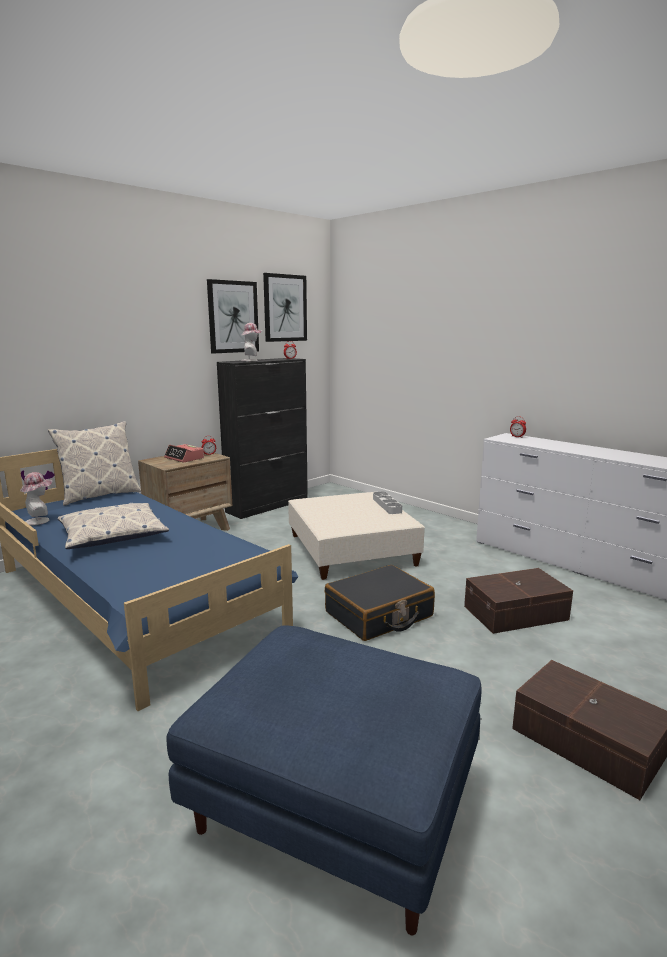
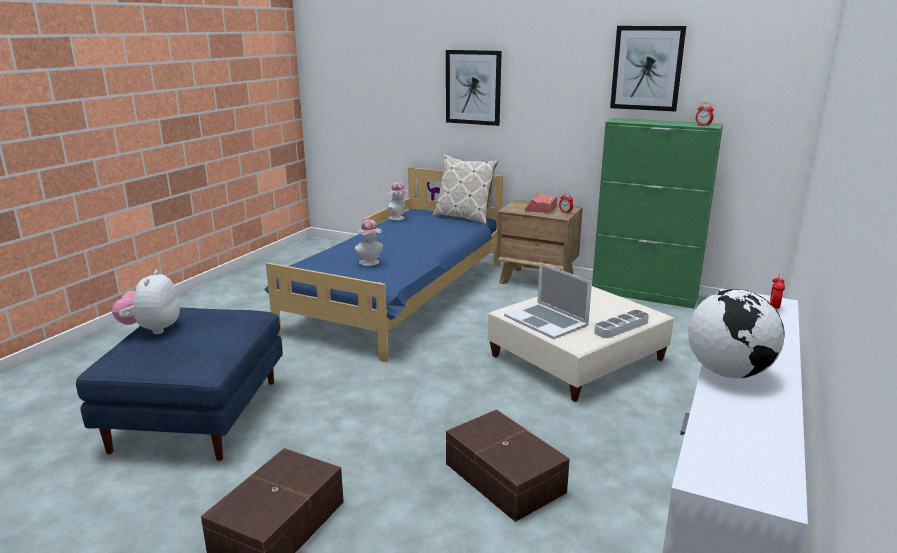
camera: 70 degrees right, 5 degrees up
pillow [58,502,169,549] -> none
black cabinet [217,358,308,519] -> green cabinet [592,118,723,309]
hat [241,323,262,361] -> hat moved to [354,219,383,266]
picture [263,273,307,342] -> picture moved to [446,50,502,126]
black suitcase [325,565,435,641] -> none
none -> plush toy [112,270,180,334]
none -> laptop [504,263,592,339]
none -> globe [688,289,785,378]

